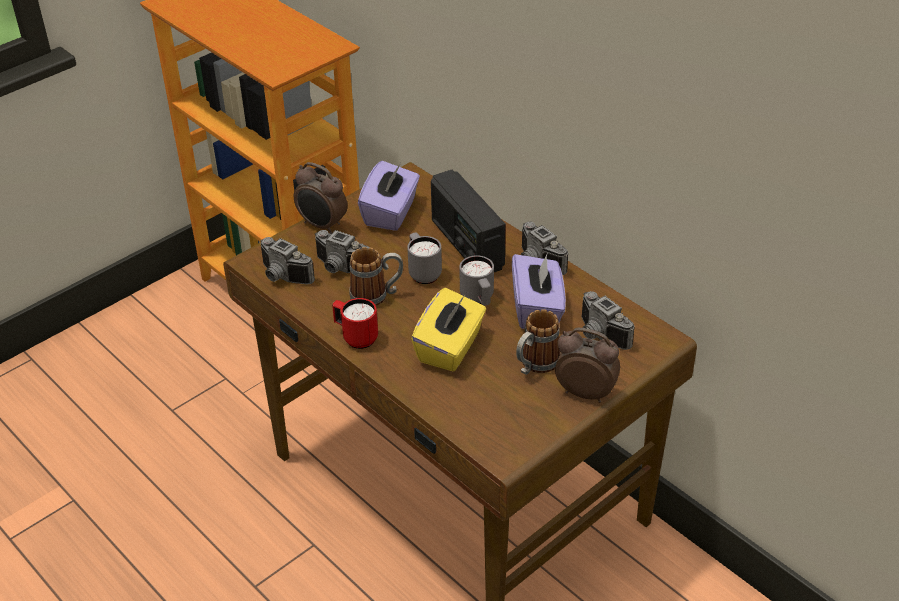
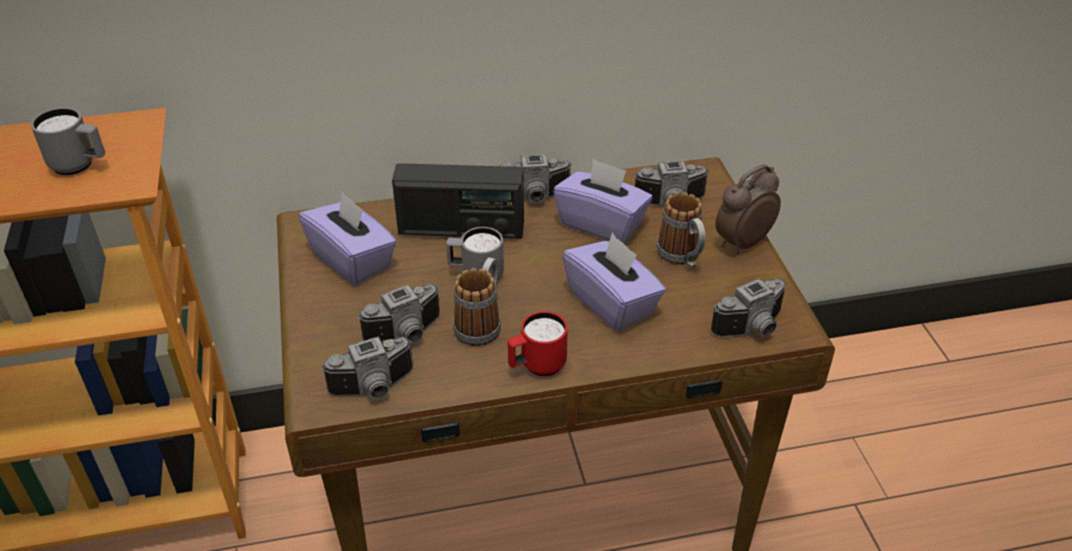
camera: 60 degrees left, 0 degrees up
alarm clock [294,162,347,234] -> none
yellow tissue box [411,288,486,371] -> purple tissue box [563,233,666,332]
grey mug [459,255,494,306] -> grey mug moved to [31,107,105,175]
none -> camera [711,278,786,337]

